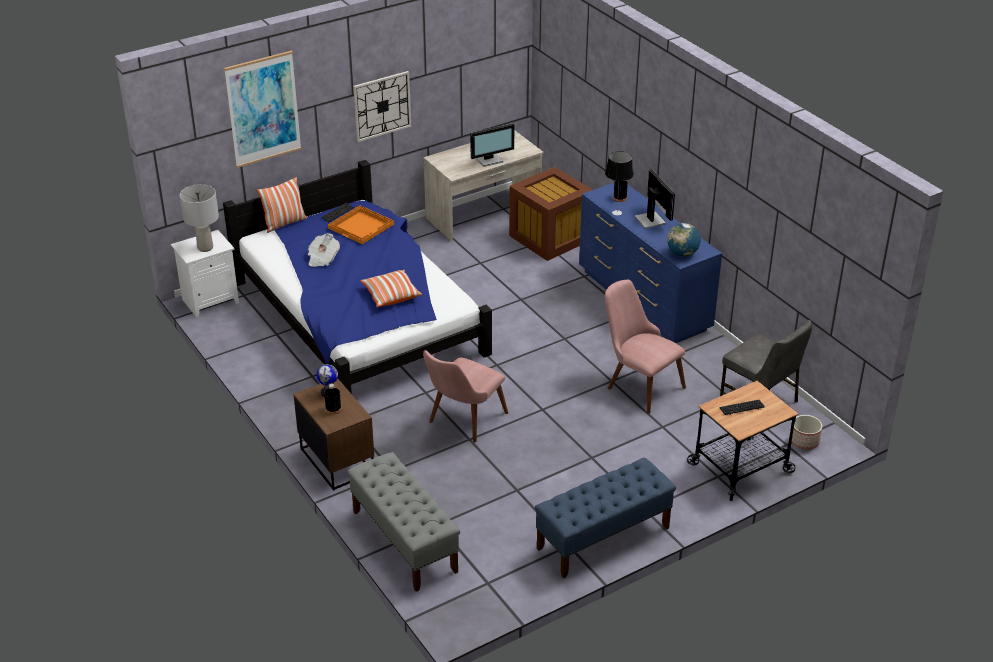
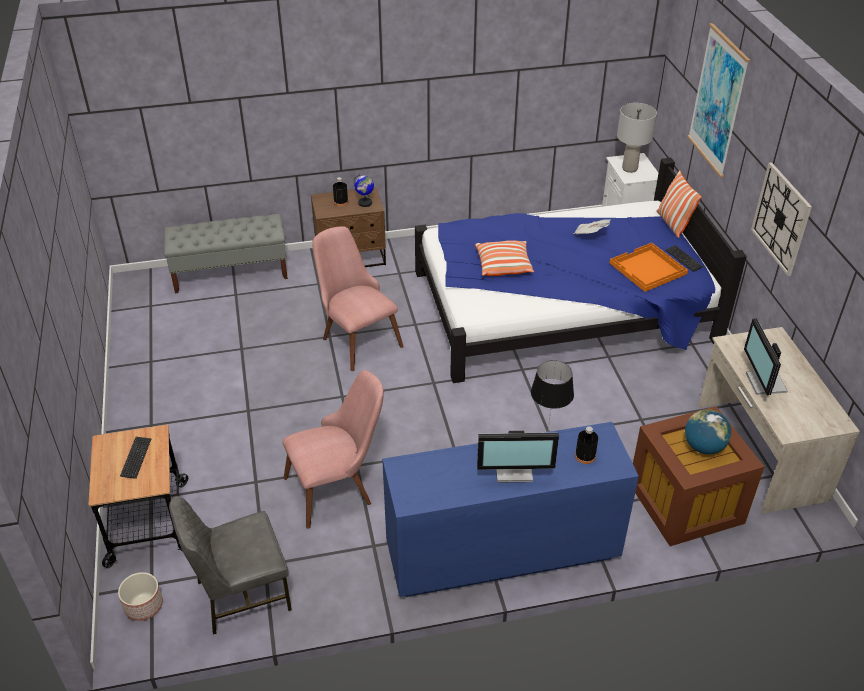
camera: 110 degrees right, 5 degrees up
blue bench [535,457,676,578] -> none
globe [667,223,701,257] -> globe moved to [685,409,731,454]

